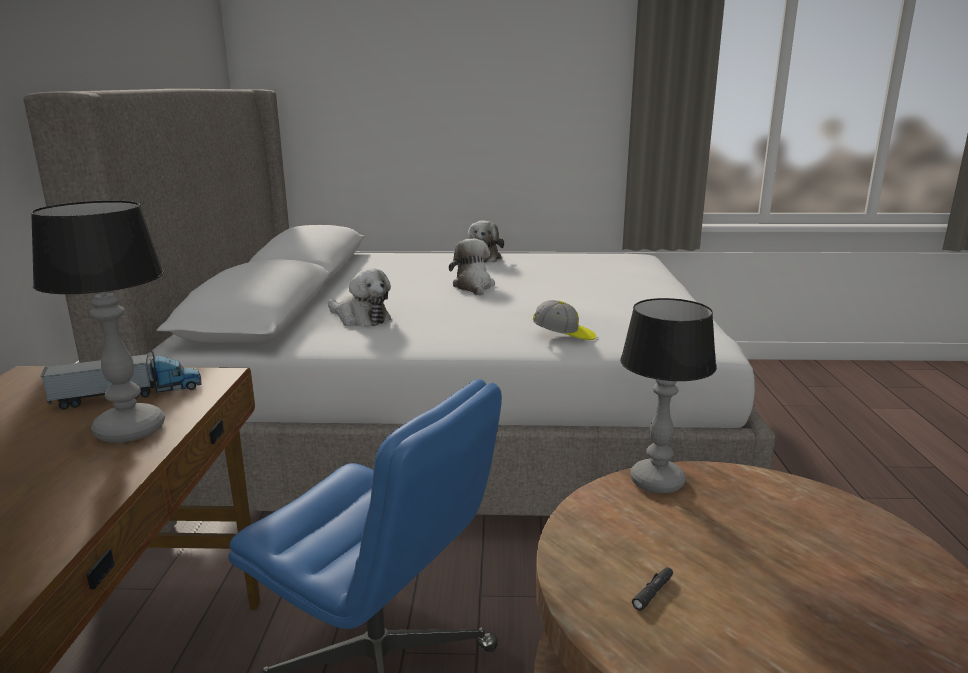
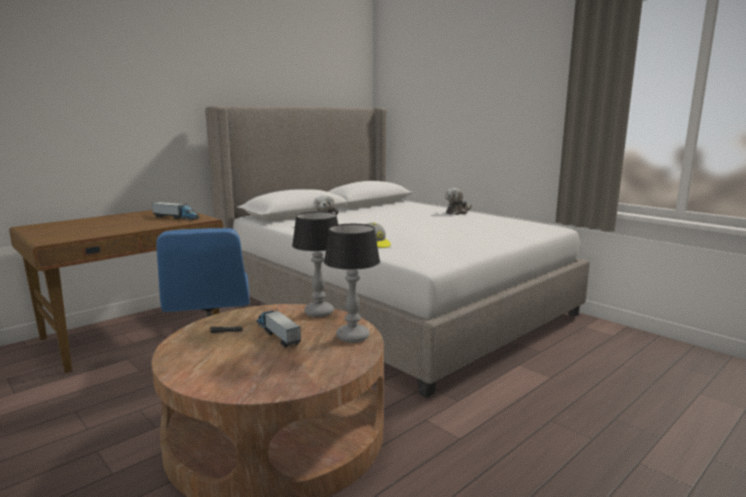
camera: 45 degrees right, 5 degrees down
table lamp [31,200,165,443] -> table lamp moved to [324,224,380,343]
plush toy [449,239,495,296] -> none
none -> toy truck [256,308,301,347]

